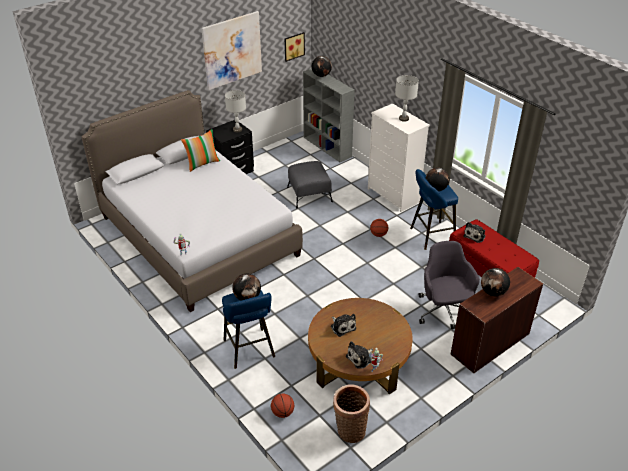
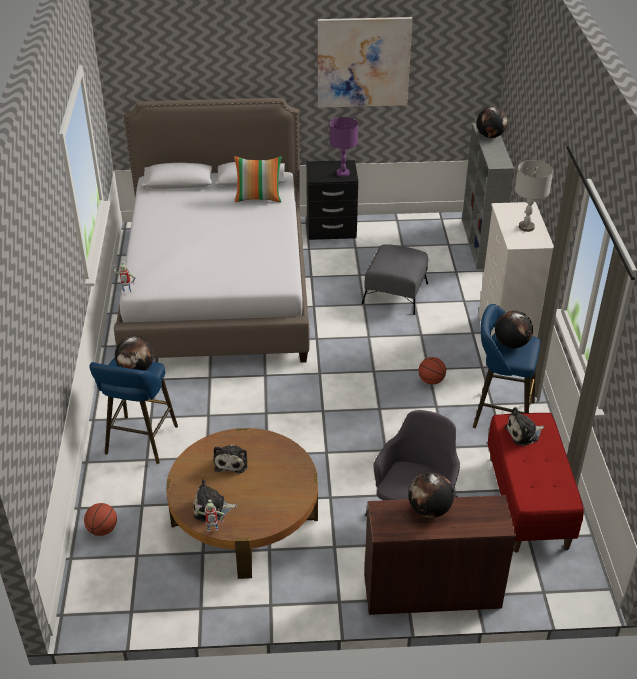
camera: 35 degrees right, 0 degrees up
grey table lamp [225,90,246,132] -> purple table lamp [329,117,358,177]
picture [285,32,305,62] -> none
basket [333,384,370,443] -> none

